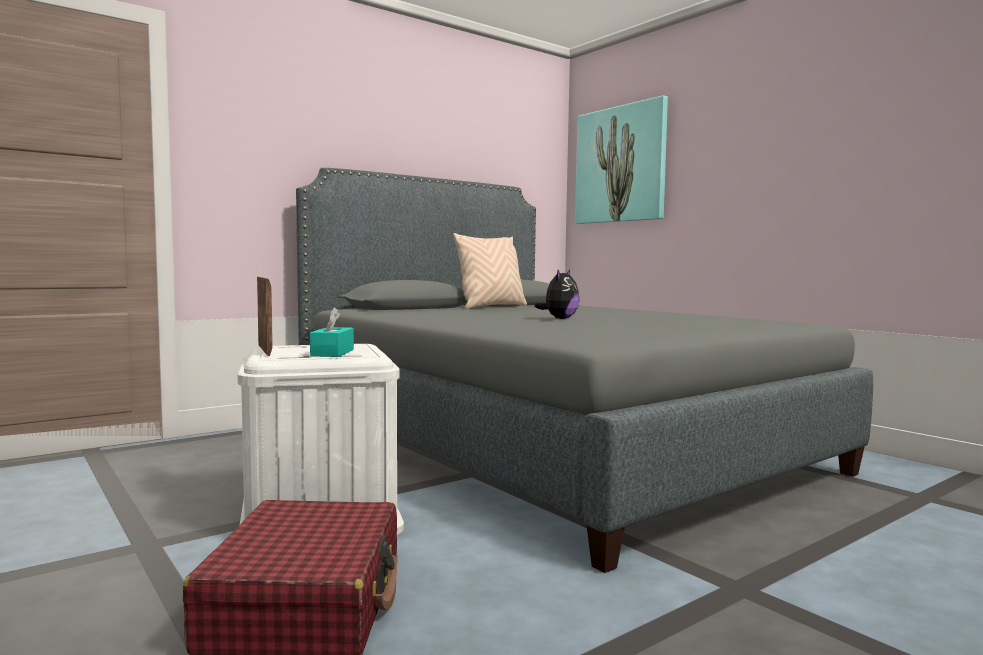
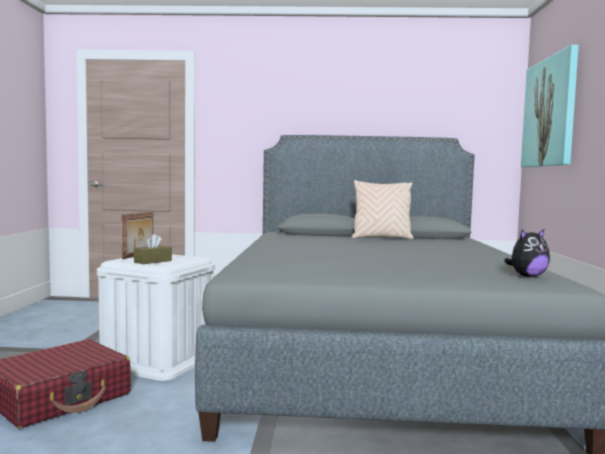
camera: 40 degrees right, 0 degrees up
turquoise tissue box [310,307,354,357] -> brown tissue box [134,234,172,264]
plush toy [534,269,579,319] -> plush toy moved to [504,229,550,277]

